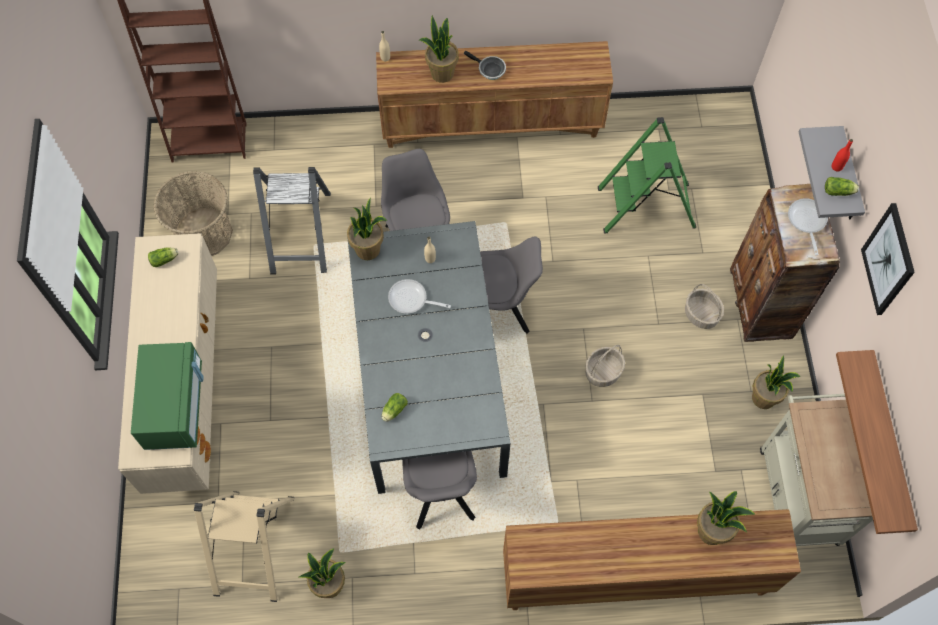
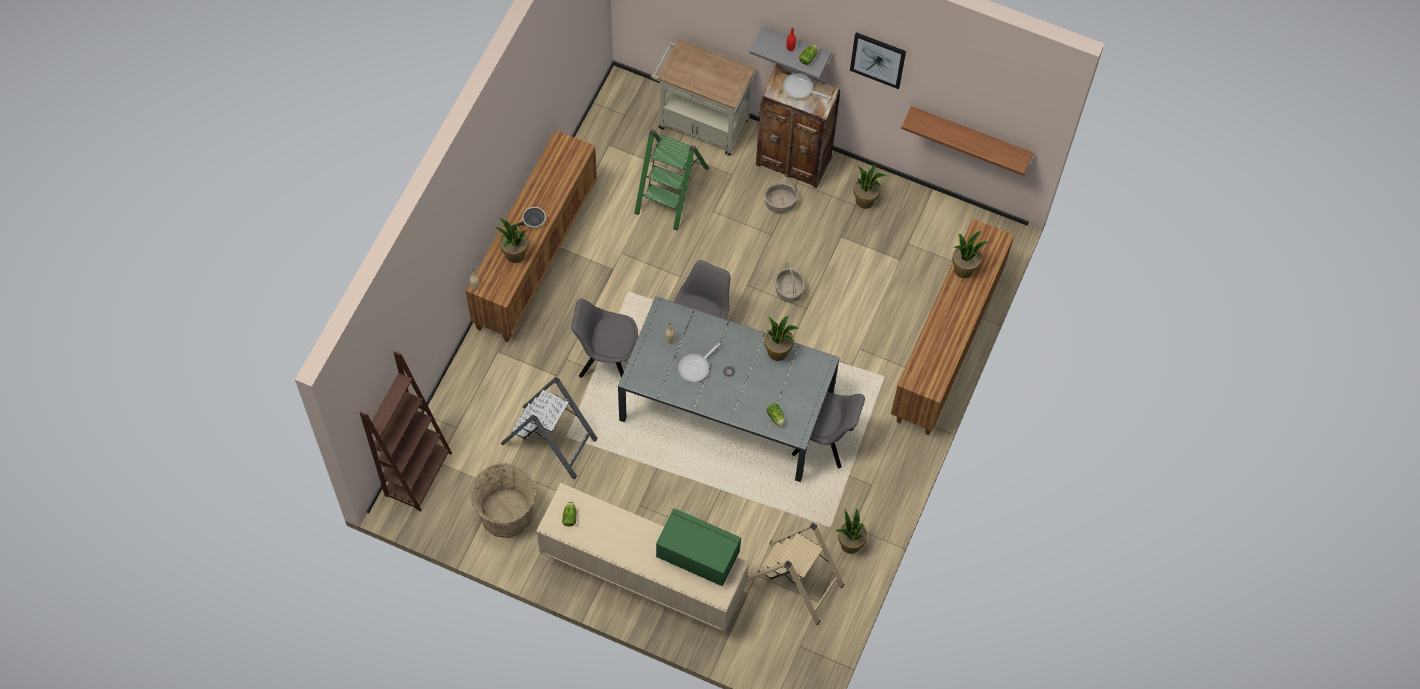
camera: 65 degrees left, 0 degrees up
potted plant [347,198,387,260] -> potted plant moved to [764,316,799,361]
beige cart [760,394,873,546] -> beige cart moved to [651,39,755,156]

